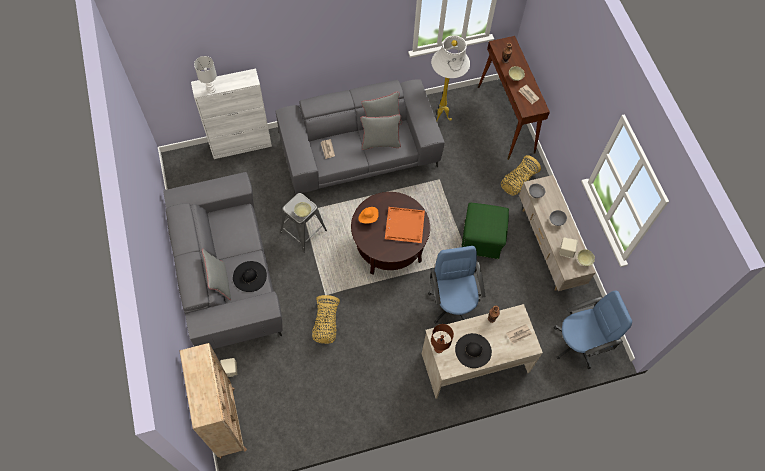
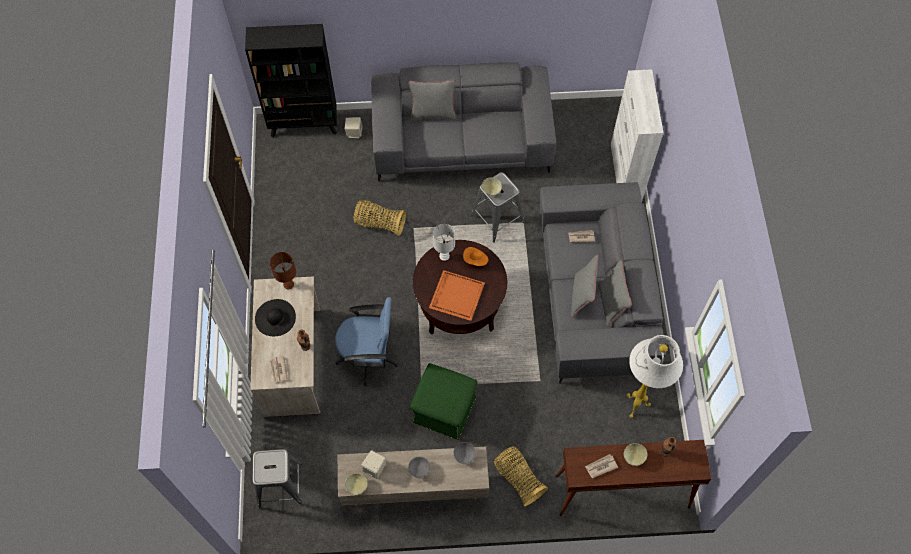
camera: 105 degrees right, 0 degrees up
beige bookcase [179,343,247,458] -> black bookcase [245,24,337,138]
white table lamp [194,56,217,93] -> white table lamp moved to [433,224,455,261]
black hat [233,261,267,292] -> none
blue office chair [554,291,632,369] -> grey stool [253,449,303,509]

